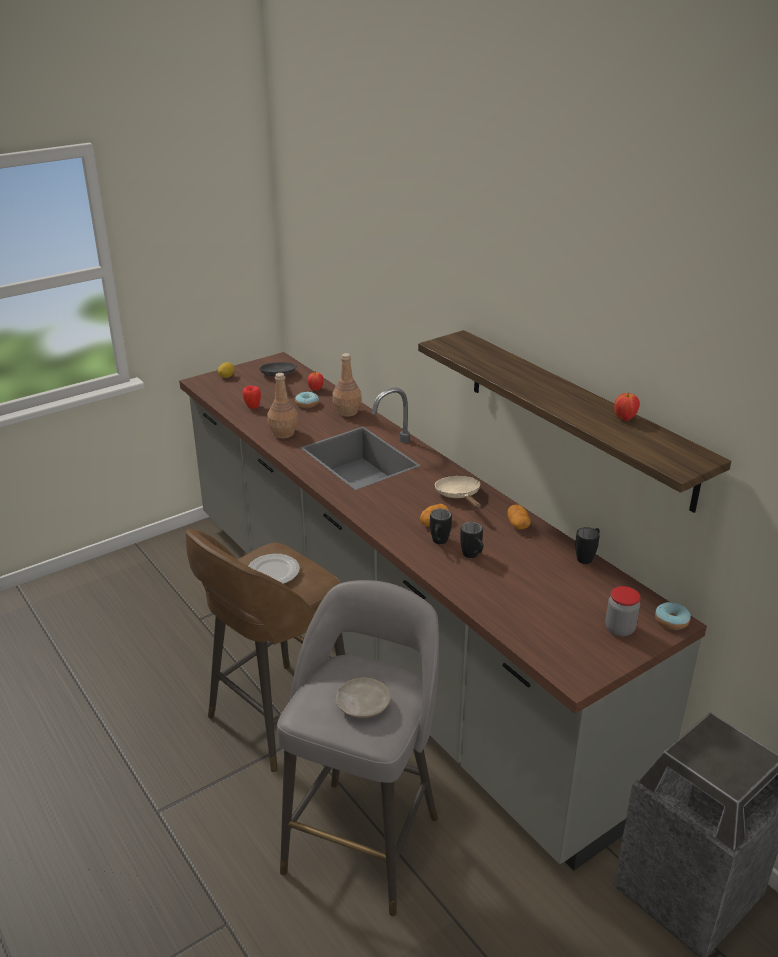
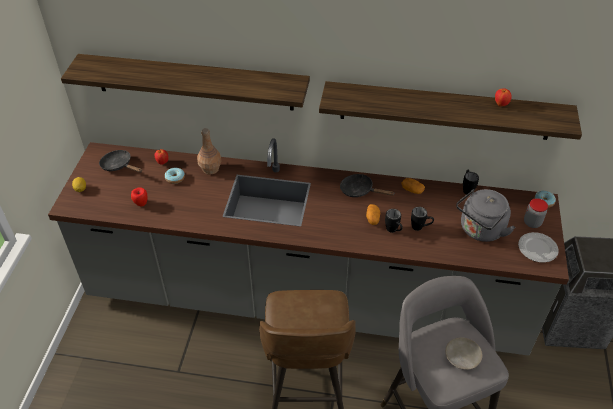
camera: 45 degrees left, 15 degrees up
plate [248,554,300,584] -> plate moved to [518,232,559,263]
brown bottle [267,373,298,438] -> none
beige frying pan [435,476,481,509] -> black frying pan [340,174,394,197]
none -> shelf [61,54,310,111]
none -> grey kettle [456,189,516,242]

